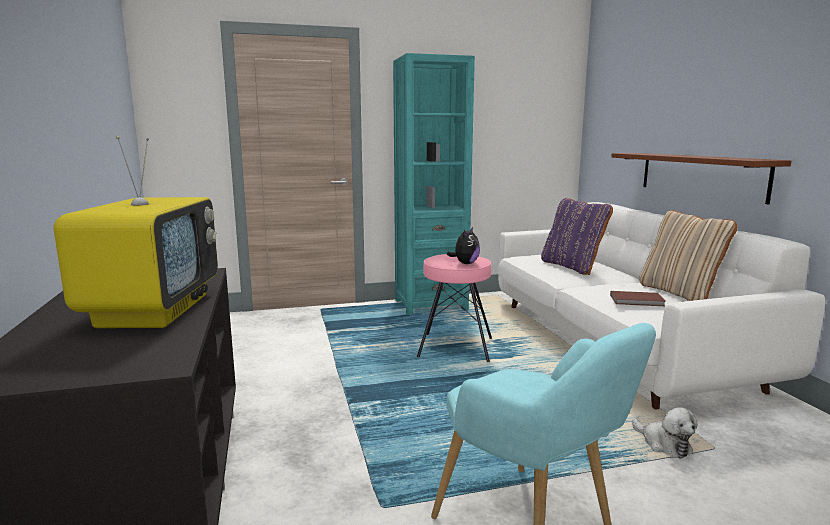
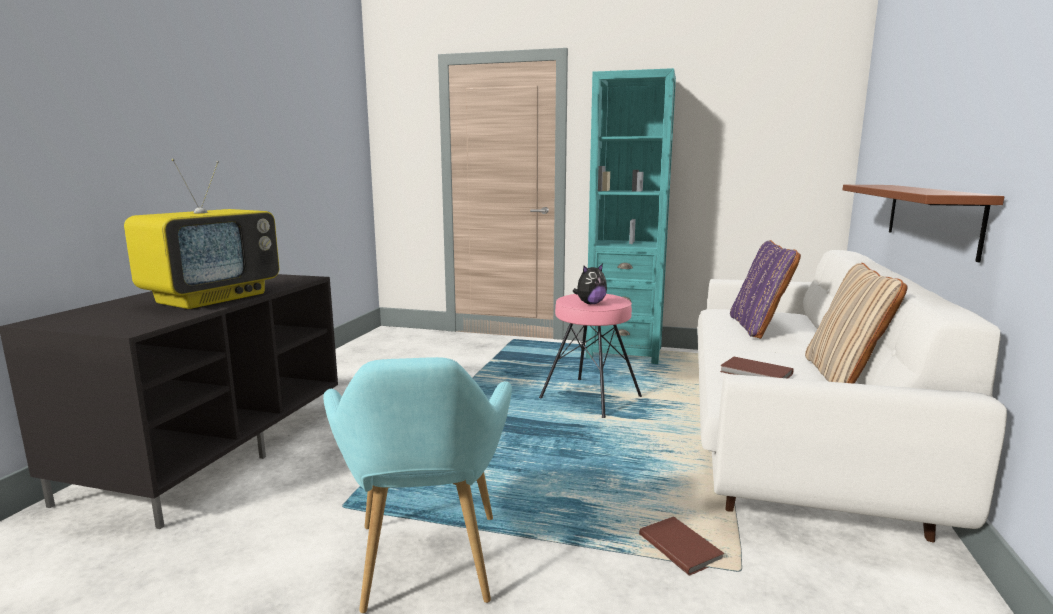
camera: 30 degrees right, 0 degrees up
plush toy [632,407,698,459] -> brown book [639,516,725,576]

